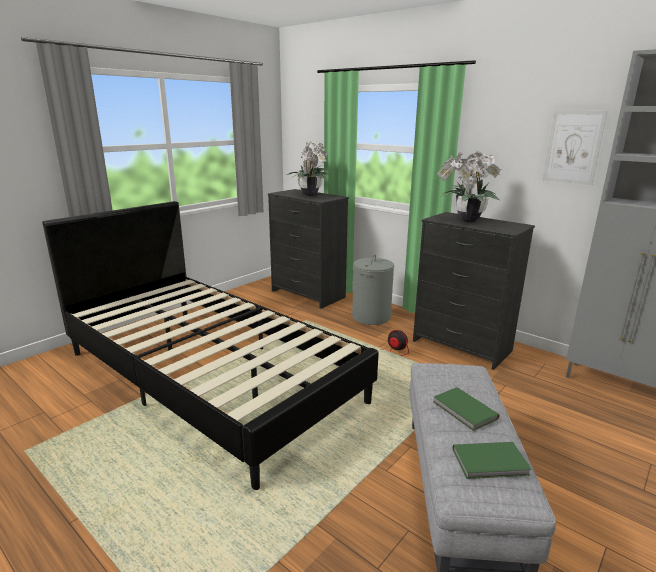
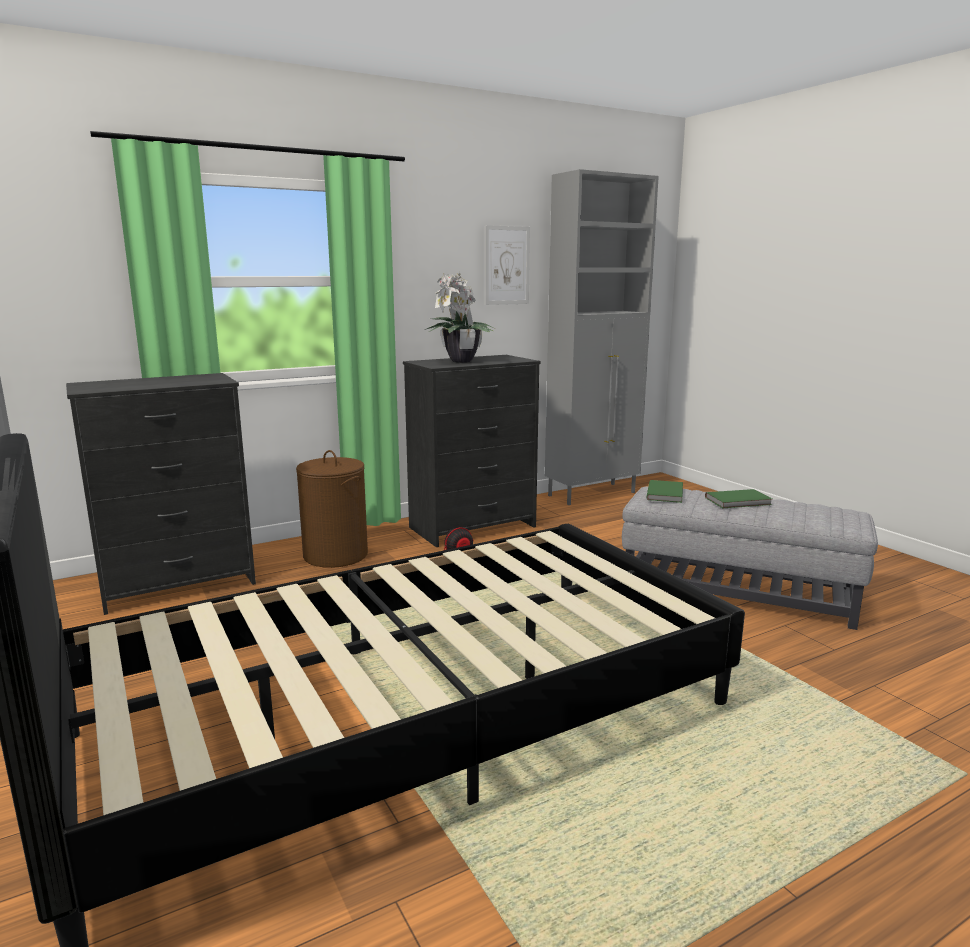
camera: 70 degrees left, 5 degrees down
potted plant [287,140,332,196] -> none
grey laundry basket [352,254,394,325] -> brown laundry basket [296,450,368,568]
green book [453,442,532,479] -> green book moved to [647,480,683,503]

